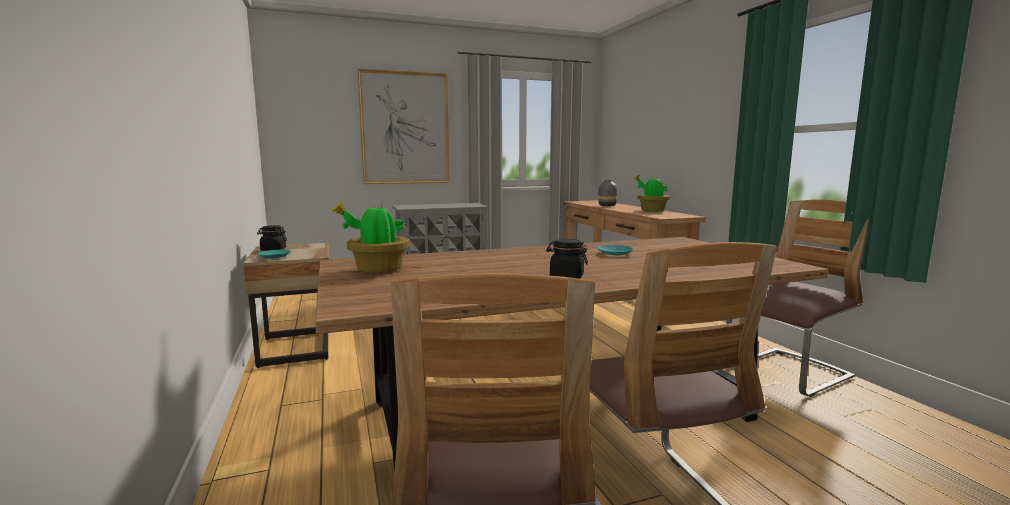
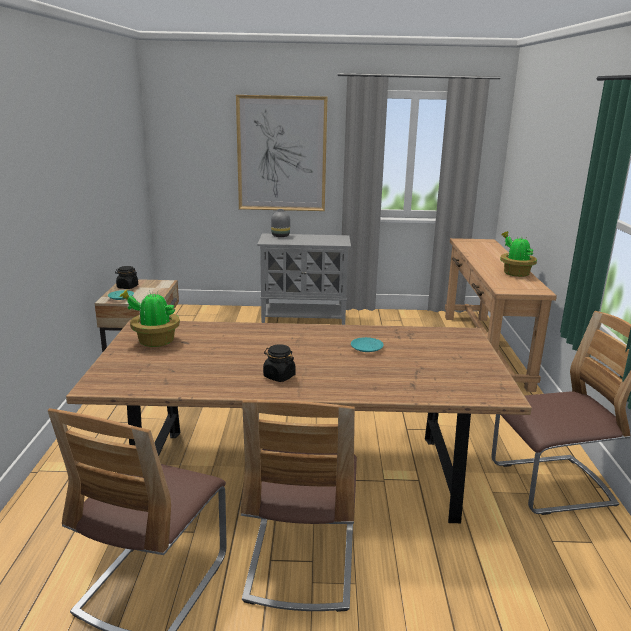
camera: 20 degrees right, 10 degrees up
grey vase [598,180,617,206] -> grey vase moved to [271,209,290,237]

